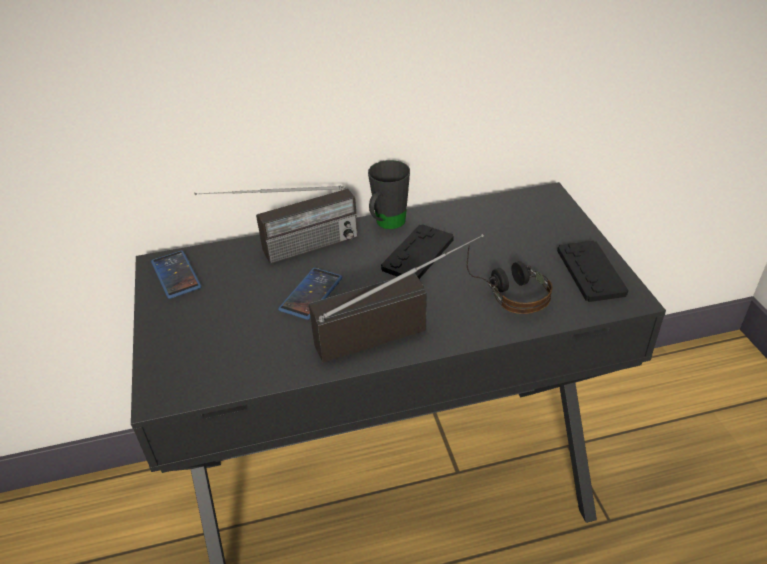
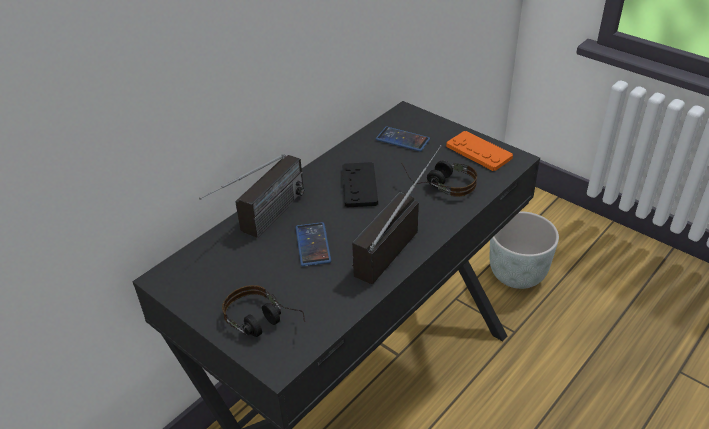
camera: 35 degrees left, 0 degrees up
phone [151,250,202,299] -> phone moved to [376,126,430,152]
black mug [368,160,410,229] -> none
black game controller [557,240,628,302] -> orange game controller [446,131,513,171]
none -> headphones [222,285,305,337]
none -> grey planter [489,211,559,289]

